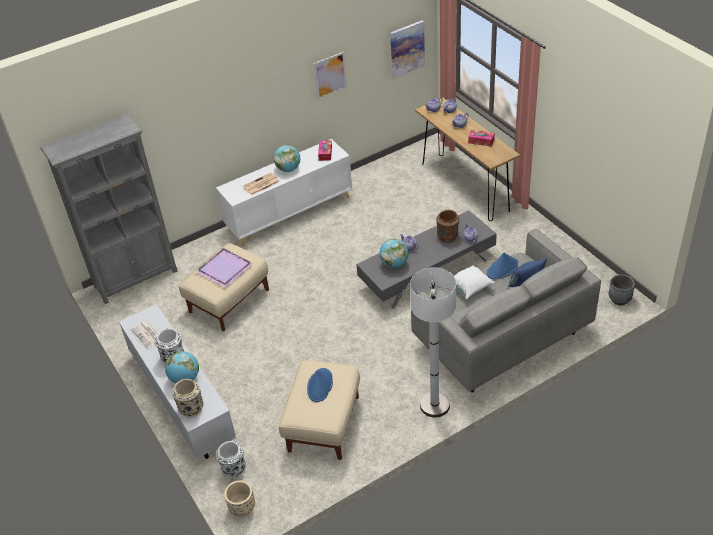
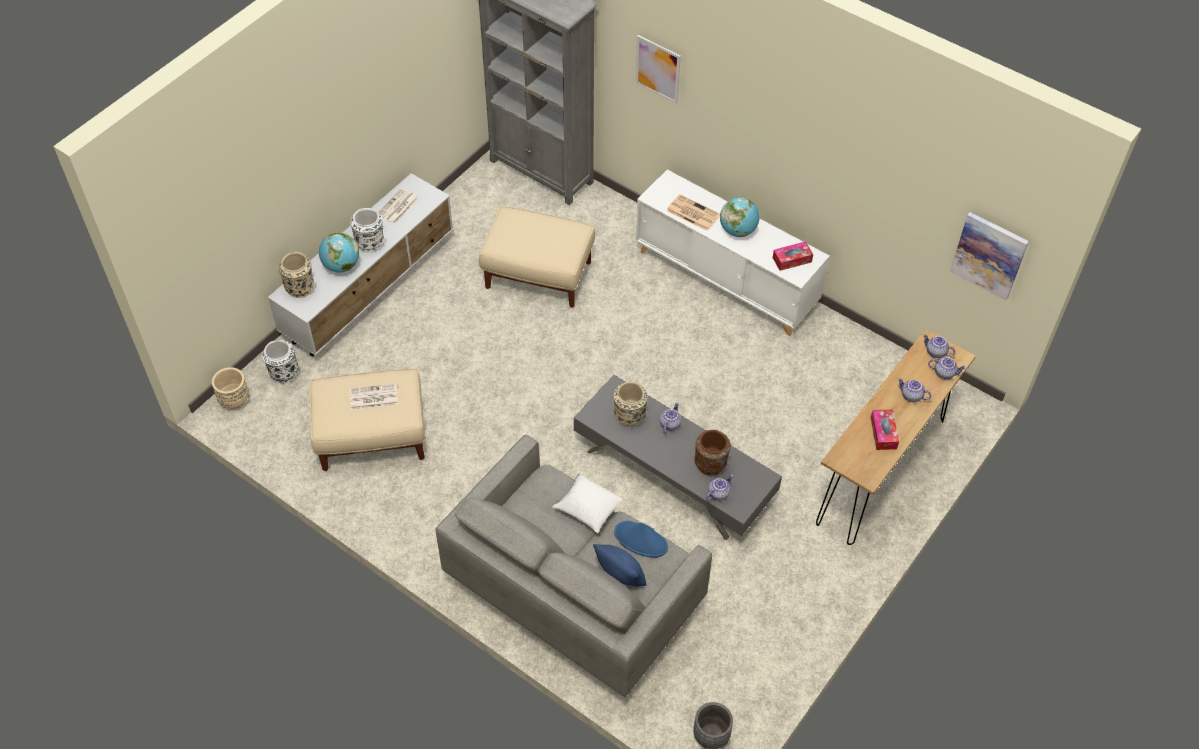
camera: 65 degrees right, 10 degrees up
purple tray [196,248,254,288] -> none
blue hat [307,368,333,402] -> newspaper [350,384,398,410]
picture [314,52,347,99] -> picture moved to [635,35,681,104]
globe [379,239,409,268] -> beige vase [614,381,648,427]
white floor lamp [410,267,456,417] -> none

